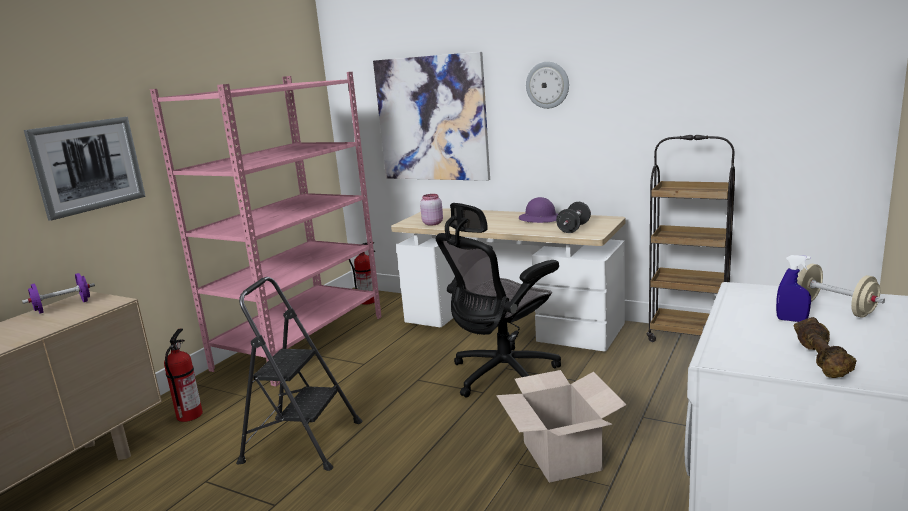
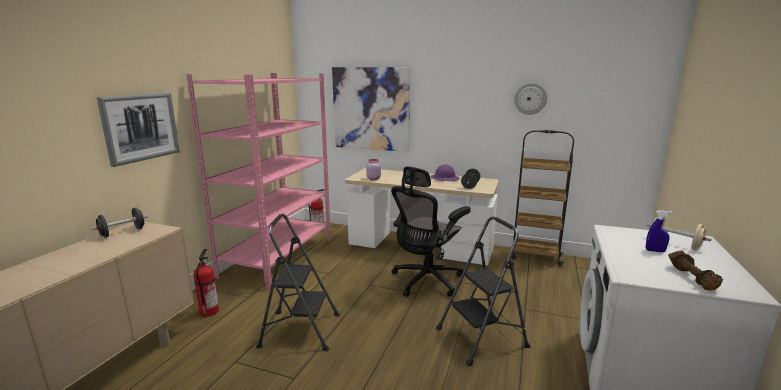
camera: 10 degrees left, 0 degrees up
purple dumbbell [22,273,95,314] -> black dumbbell [92,207,148,238]
cardboard box [496,370,626,483] -> black step ladder [436,217,531,366]
wall clock [526,62,569,109] -> wall clock moved to [514,83,547,115]

